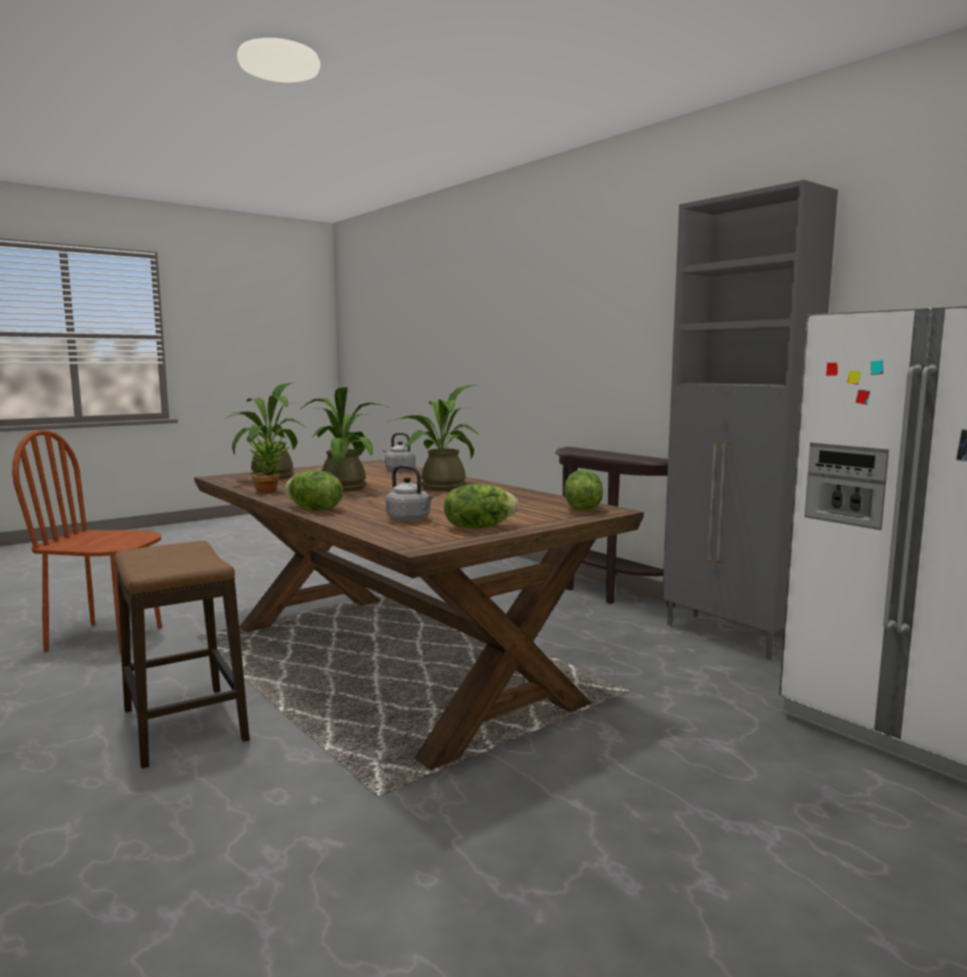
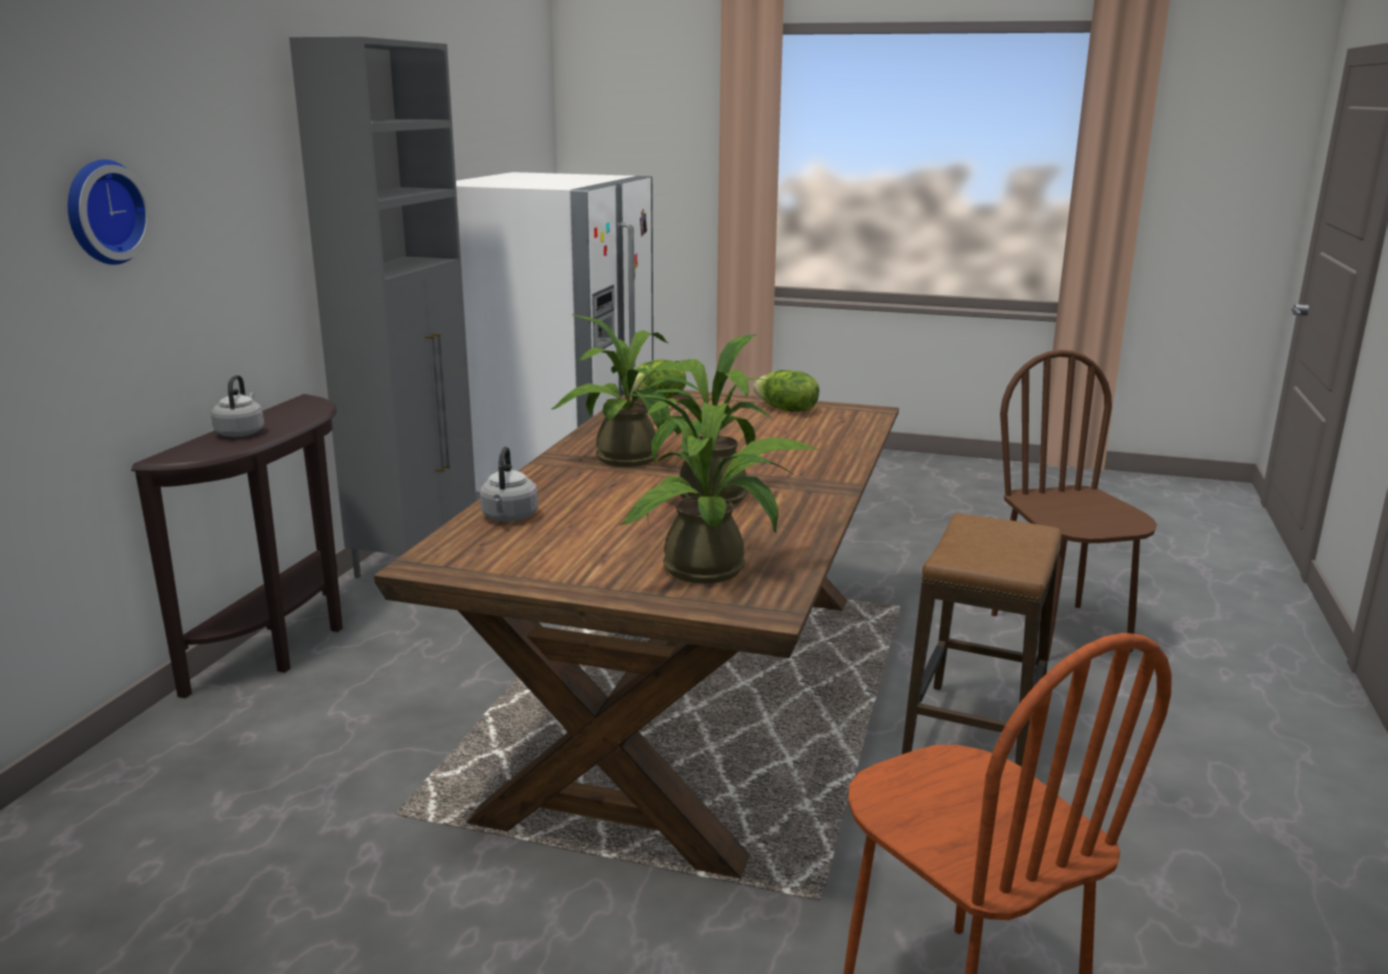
camera: 125 degrees left, 10 degrees up
potted plant [244,436,290,494] -> none
lettuce [285,470,343,510] -> none
grey kettle [386,465,435,522] -> grey kettle moved to [211,375,264,437]
none -> wall clock [68,159,153,265]
none -> brown chair [991,350,1157,661]

